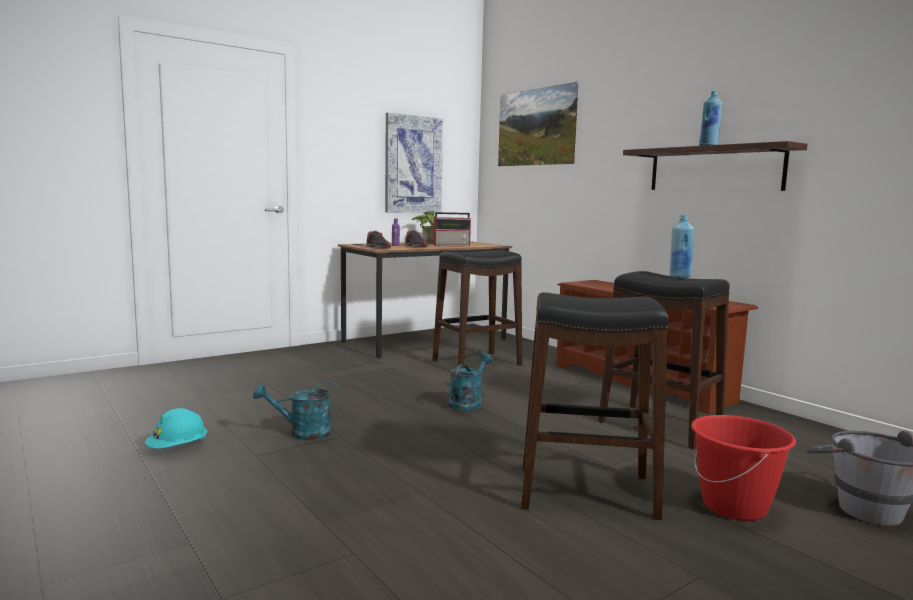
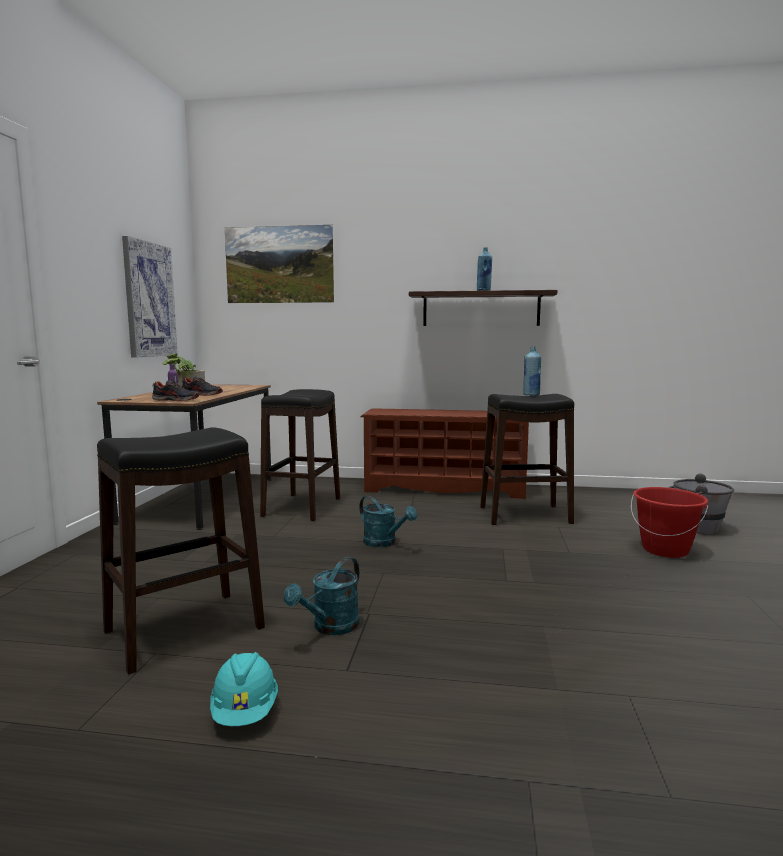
camera: 45 degrees left, 0 degrees up
radio [434,212,472,246] -> none
turquoise watering can [449,353,492,411] -> turquoise watering can turned 150 degrees clockwise [359,496,417,547]
black stool [521,292,669,520] -> black stool moved to [97,427,265,674]

